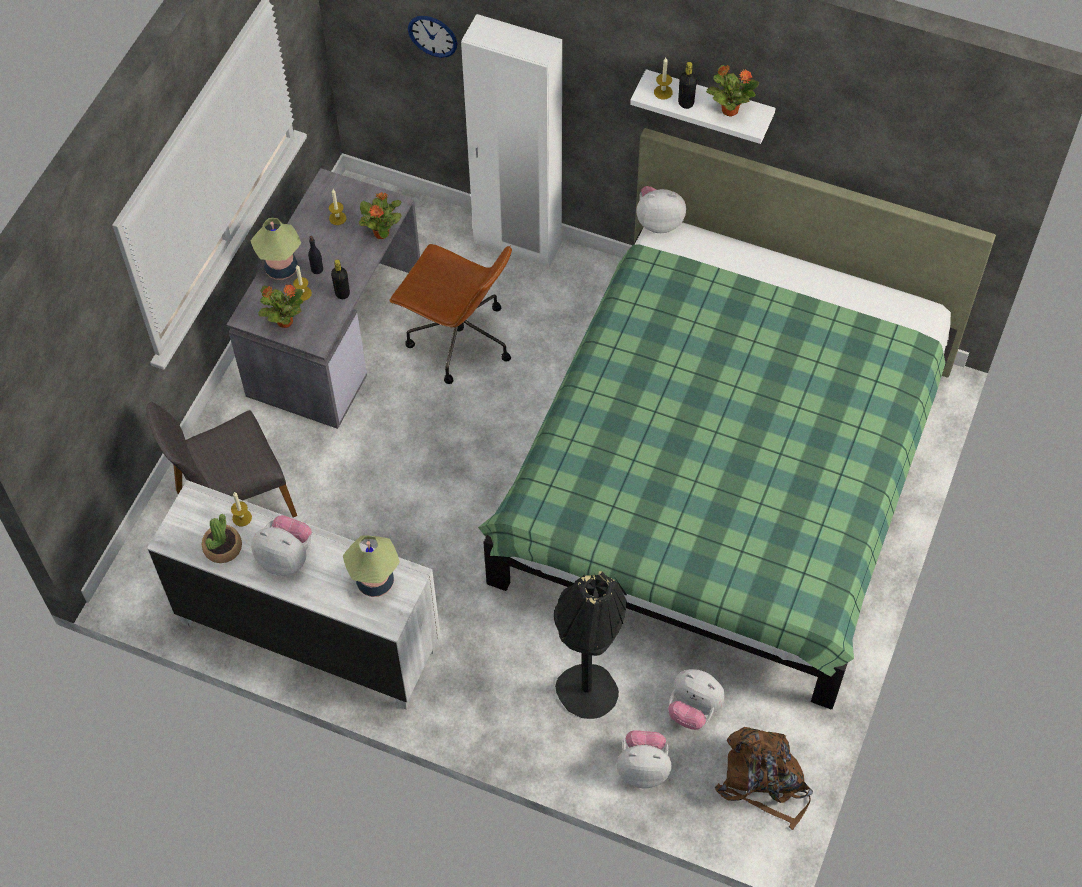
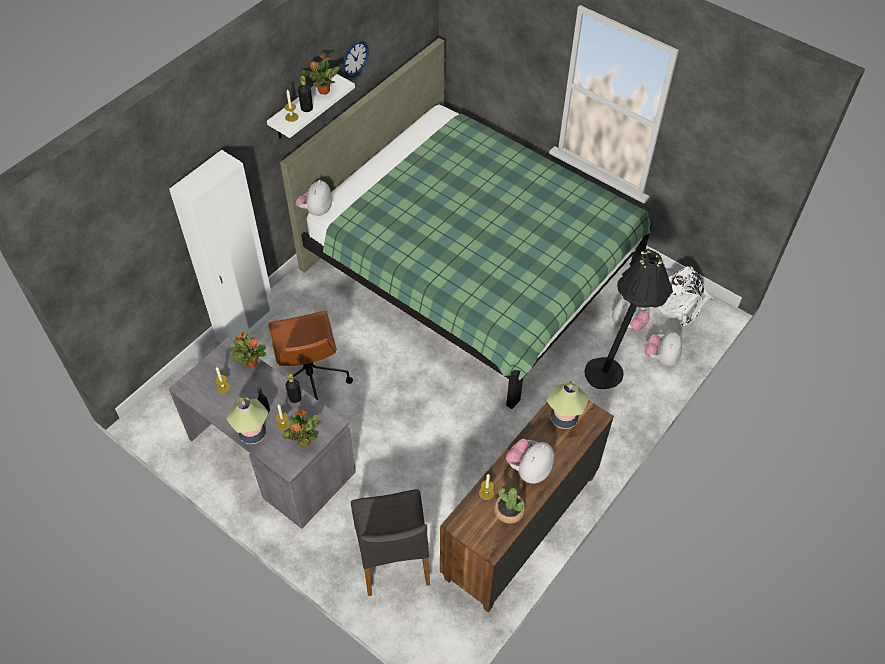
camera: 75 degrees left, 5 degrees down
white dresser [147,480,440,710] -> brown dresser [440,386,614,612]
brown office chair [389,244,512,384] -> brown office chair turned 120 degrees clockwise [268,310,353,400]
wall clock [408,16,458,58] -> wall clock moved to [343,41,369,77]
brown backpack [715,727,813,830] -> white backpack [656,266,714,326]

